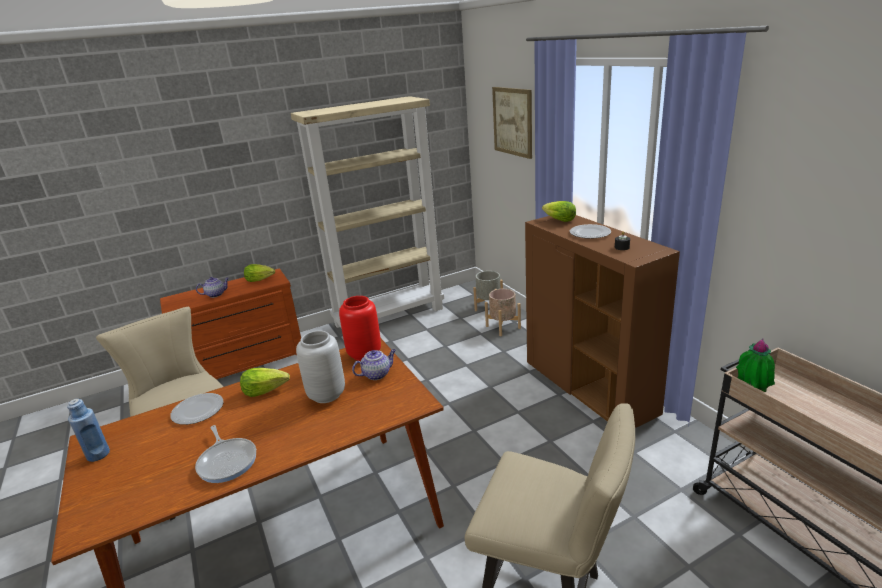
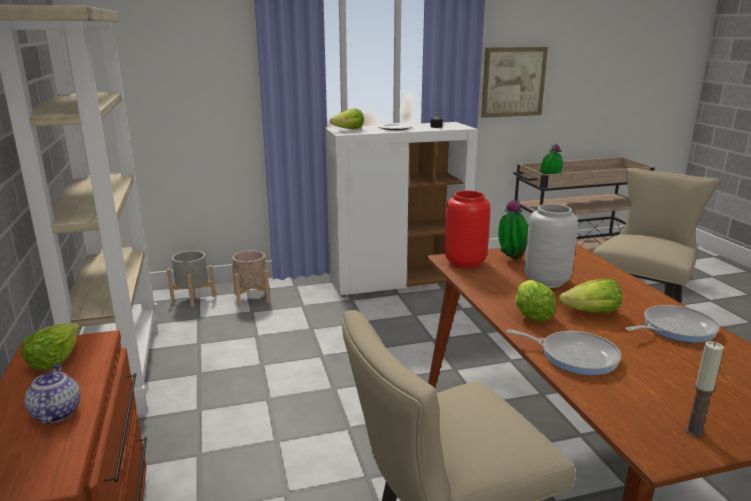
camera: 80 degrees left, 5 degrees down
blue bottle [67,399,110,462] -> candle [685,341,724,437]
plate [170,393,224,425] -> frying pan [507,329,621,375]
teapot [352,349,396,380] -> potted plant [498,200,528,260]
picture [492,87,532,159] -> picture moved to [481,47,548,118]
brown cabinet [525,215,680,428] -> white cabinet [325,122,478,297]
none -> lettuce [559,279,622,313]

